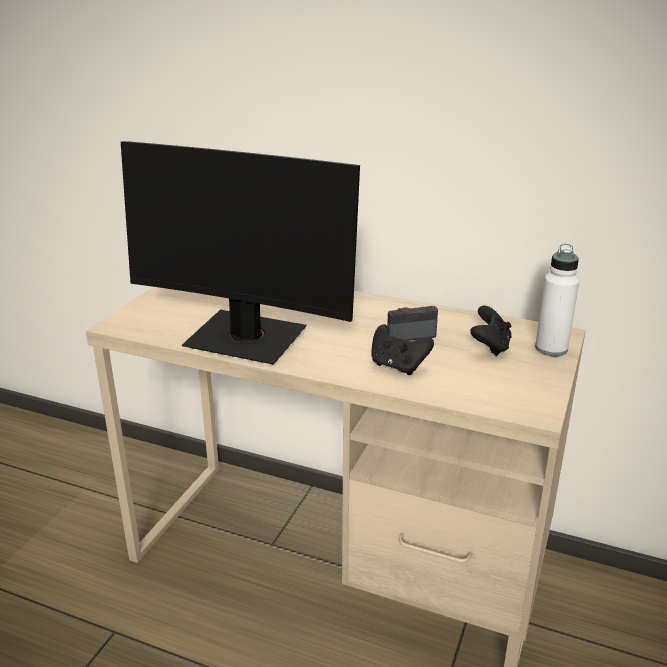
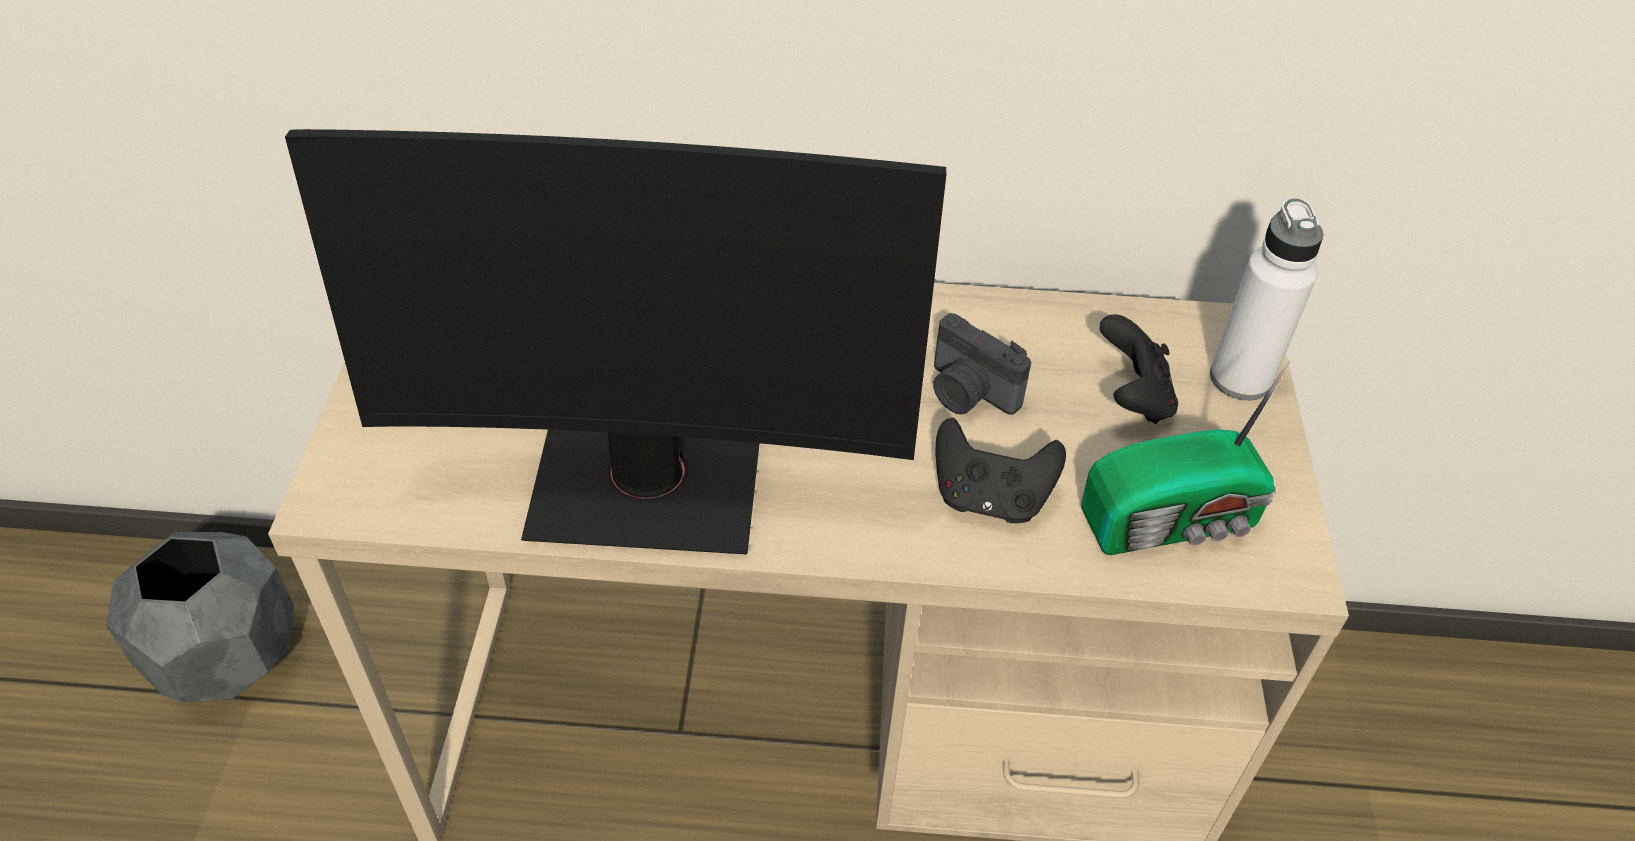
camera: 20 degrees left, 20 degrees up
camera [387,306,438,341] -> camera turned 105 degrees counterclockwise [933,313,1031,415]
none -> grey planter [106,532,294,703]
none -> radio [1081,362,1290,555]

